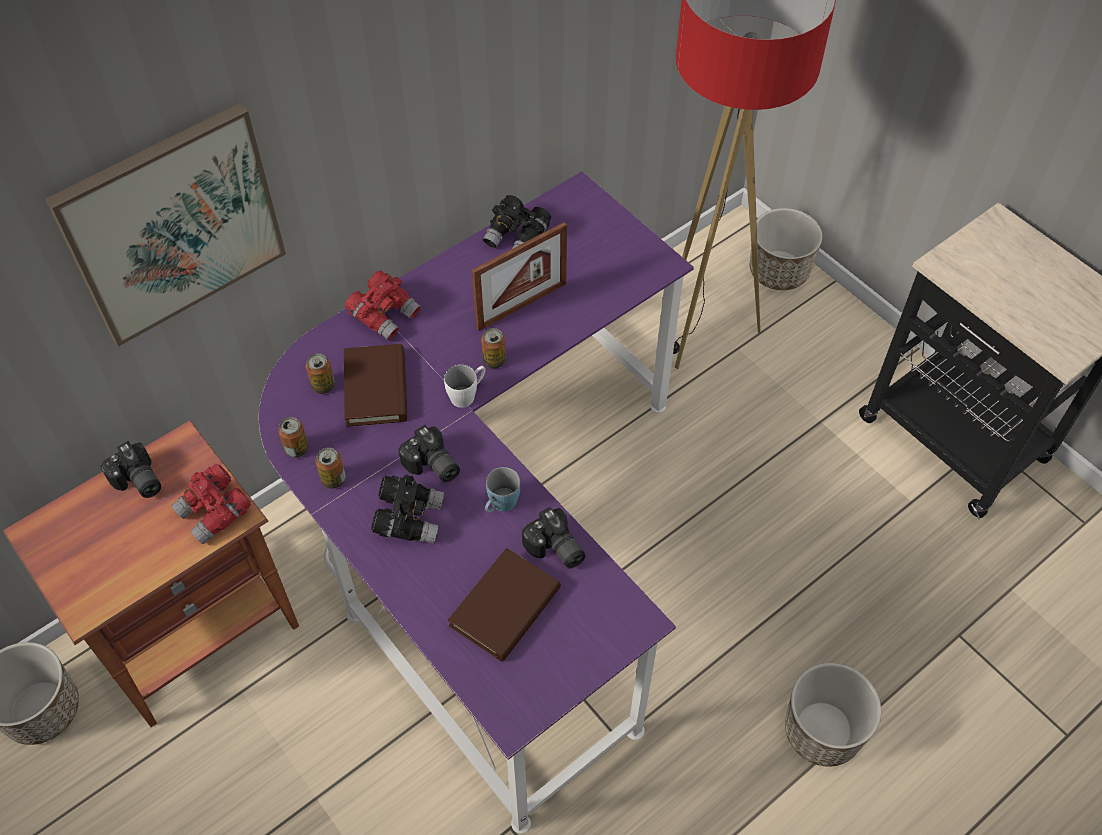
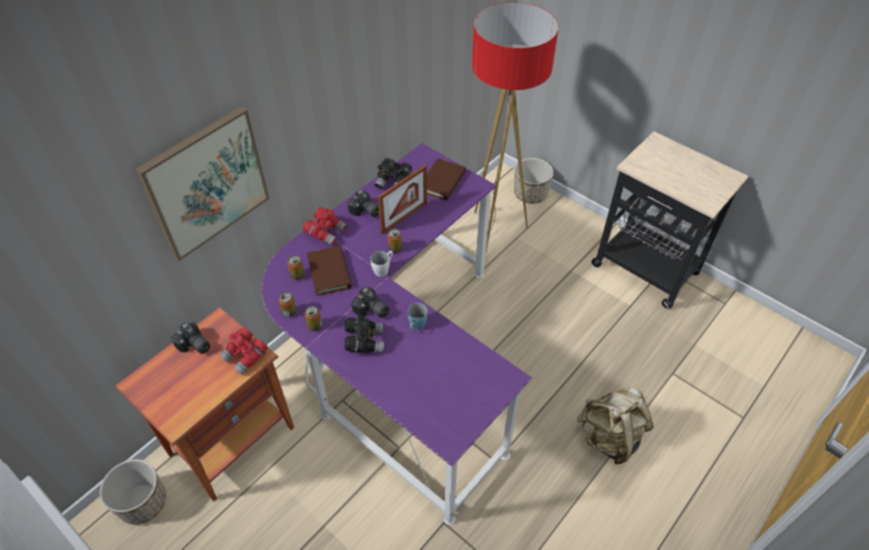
camera: 10 degrees left, 5 degrees down
brown book [448,548,561,662] -> brown book moved to [427,158,466,201]
camera [522,506,586,569] -> camera moved to [348,190,379,217]
planter [785,663,881,767] -> beige backpack [577,387,654,464]

